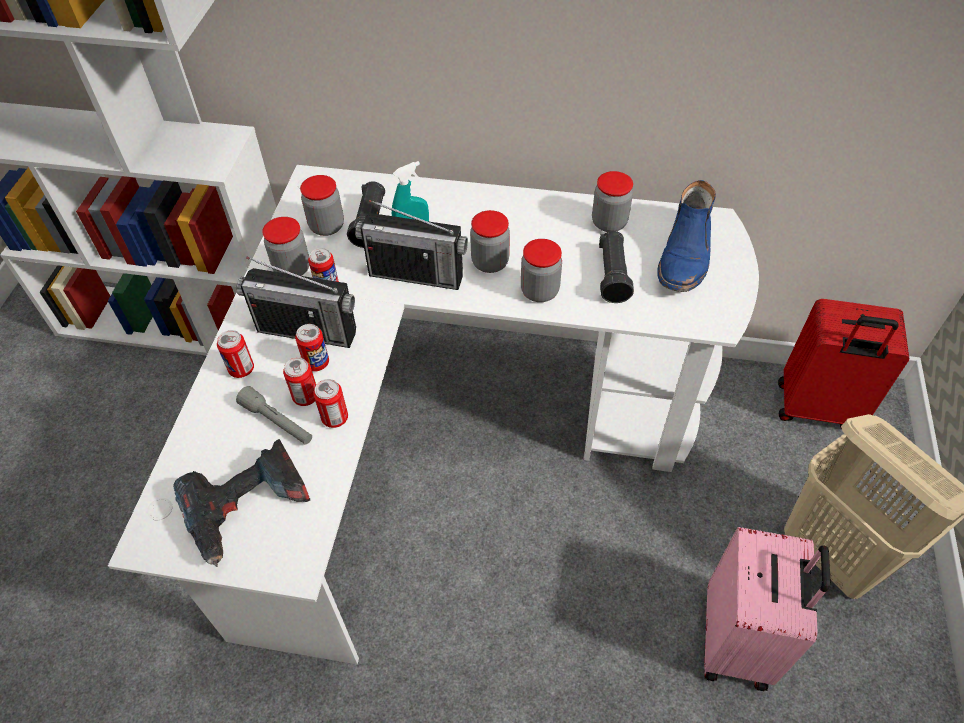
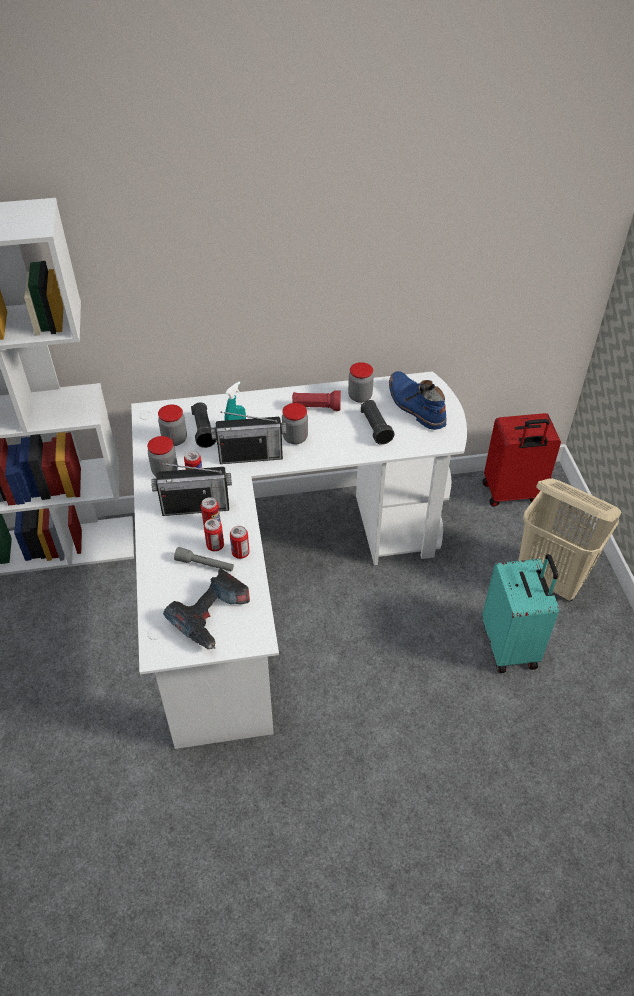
camera: 20 degrees left, 5 degrees down
can [217,330,254,378] -> none
jar [521,239,562,302] -> none
blue boot [657,180,716,292] -> blue boot turned 150 degrees clockwise [389,371,447,430]
pink suitcase [704,527,831,691] -> turquoise suitcase [482,554,559,673]
none -> red flashlight [292,390,341,411]

